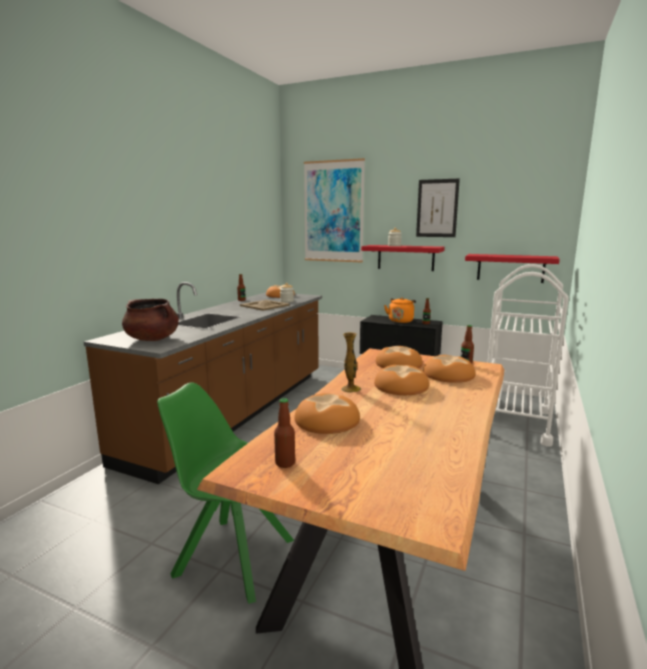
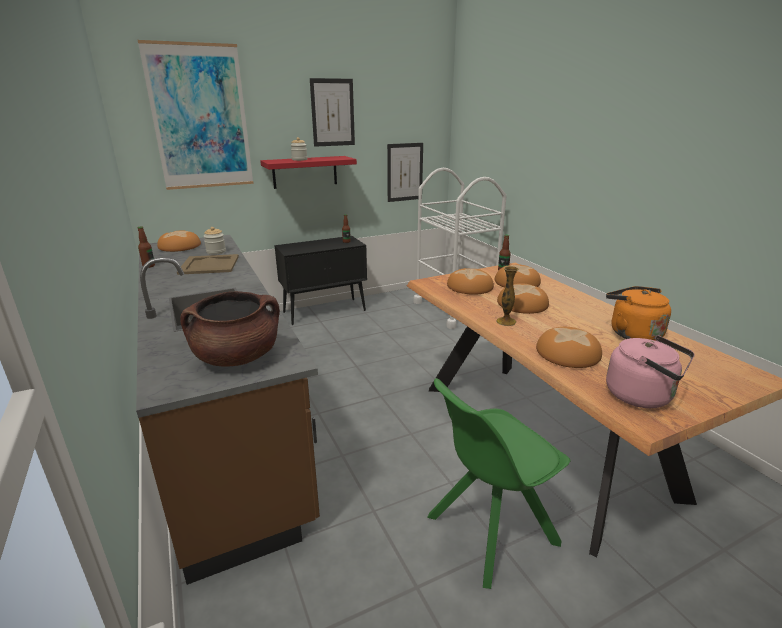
camera: 50 degrees left, 10 degrees up
bottle [274,398,295,468] -> pink kettle [606,335,695,408]
orange kettle [384,297,416,323] -> orange kettle moved to [606,286,671,341]
red shelf [465,254,560,283] -> picture [387,143,423,202]

